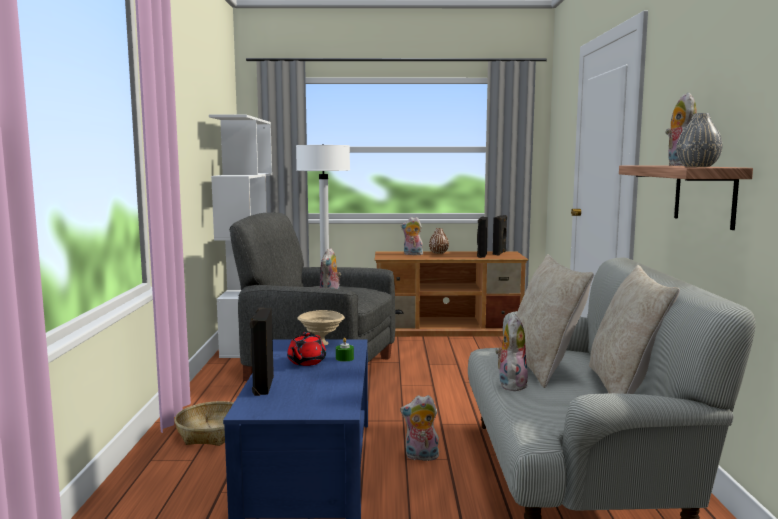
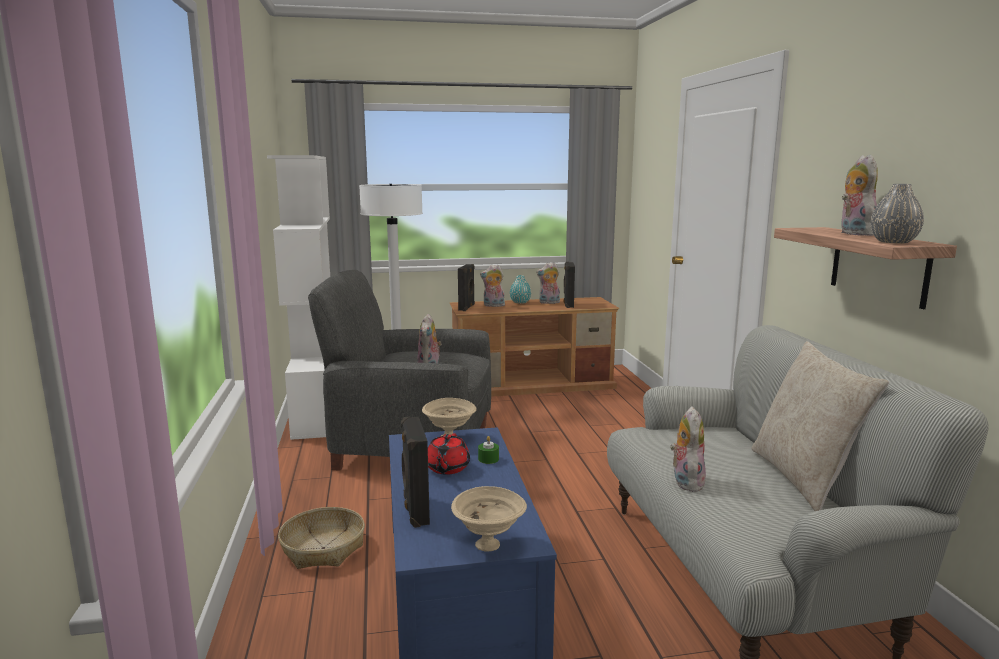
camera: 10 degrees left, 5 degrees up
plush toy [400,395,440,461] -> plush toy moved to [536,262,560,304]
brown vase [429,228,449,254] -> turquoise vase [510,275,531,304]
black speaker [493,215,507,255] -> black speaker moved to [458,264,475,311]
beige pillow [516,254,594,388] -> none
none -> beige bowl [451,486,527,552]

